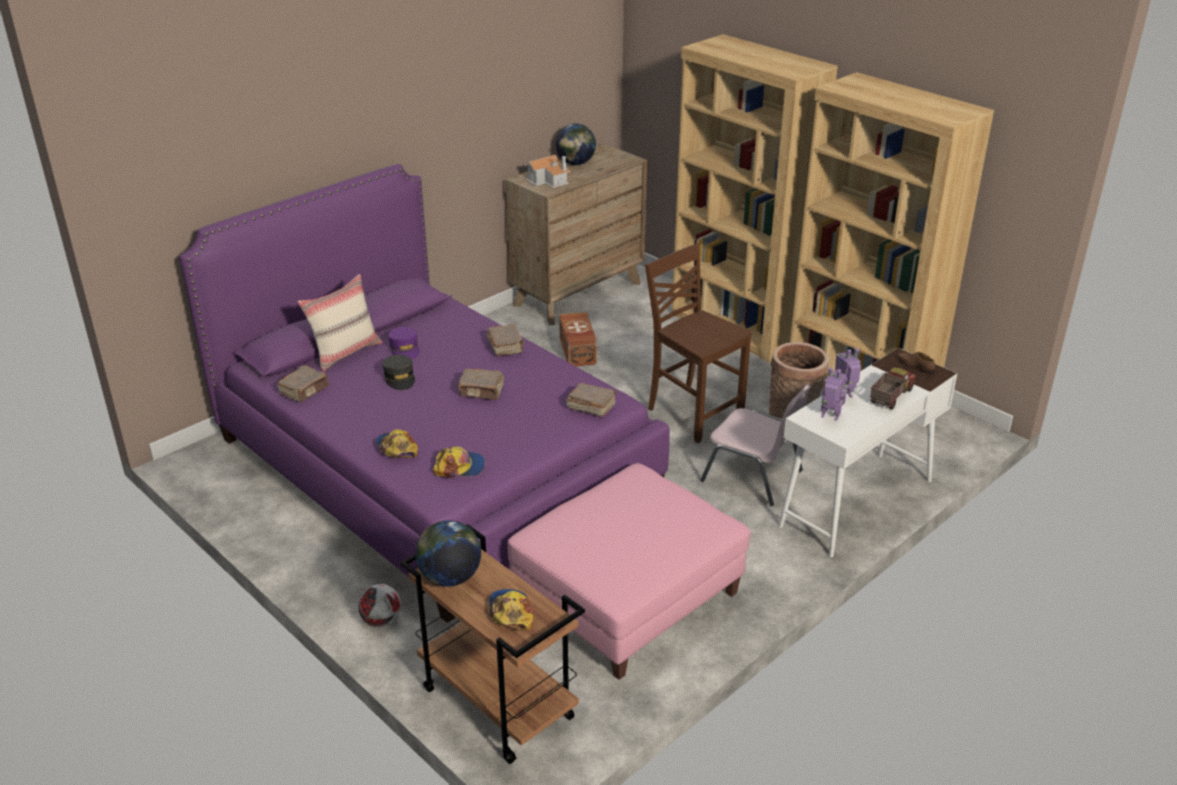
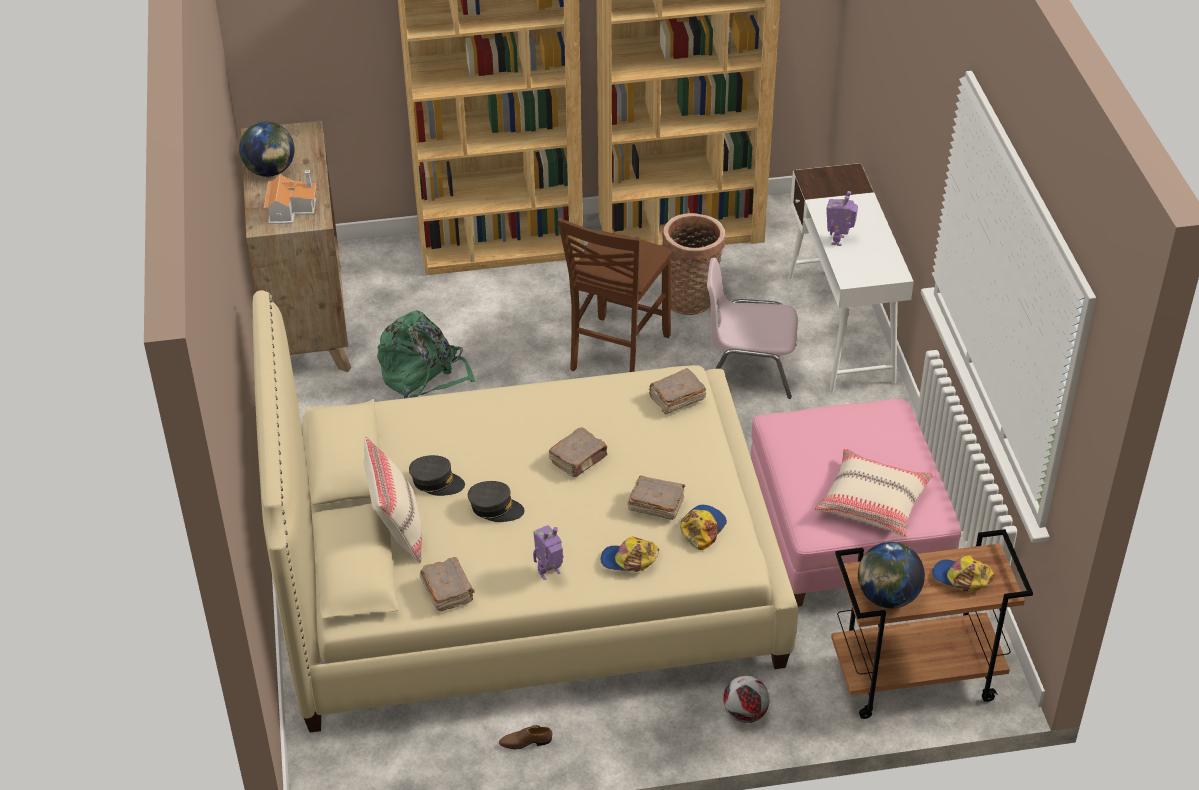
camera: 55 degrees left, 10 degrees up
purple bed [179,164,670,623] -> beige bed [253,290,798,733]
purple cap [388,327,419,359] -> grey cap [409,455,465,496]
brown book [487,324,525,356] -> brown book moved to [627,475,685,520]
brown storage box [559,312,597,366] -> green backpack [377,311,475,399]
brown chair [645,242,752,443] -> brown chair turned 60 degrees counterclockwise [557,218,672,372]
pink chair [700,384,811,506] -> pink chair turned 150 degrees counterclockwise [707,257,798,399]
toy robot [821,367,846,421] -> toy robot moved to [533,525,564,580]
toy truck [870,368,916,410] -> none
brown shoe [897,352,935,374] -> brown shoe moved to [499,725,552,749]
none -> beige pillow [815,449,934,537]

